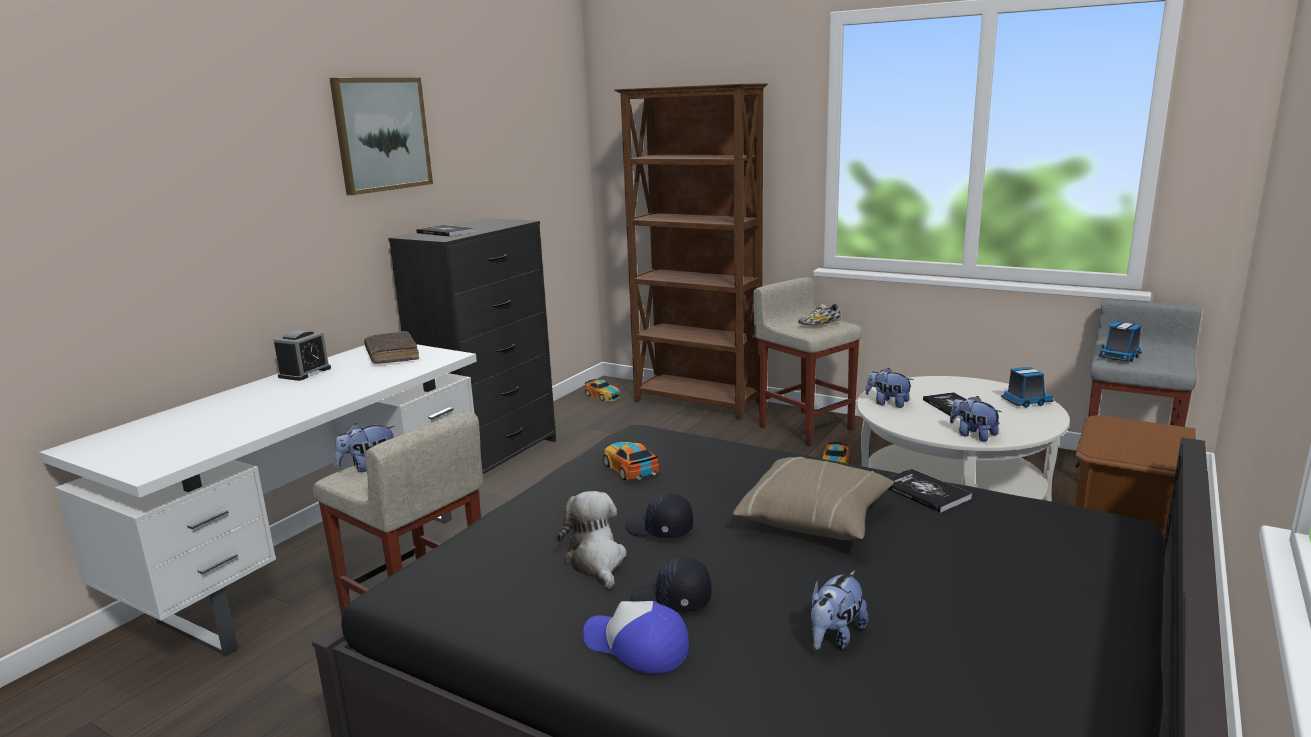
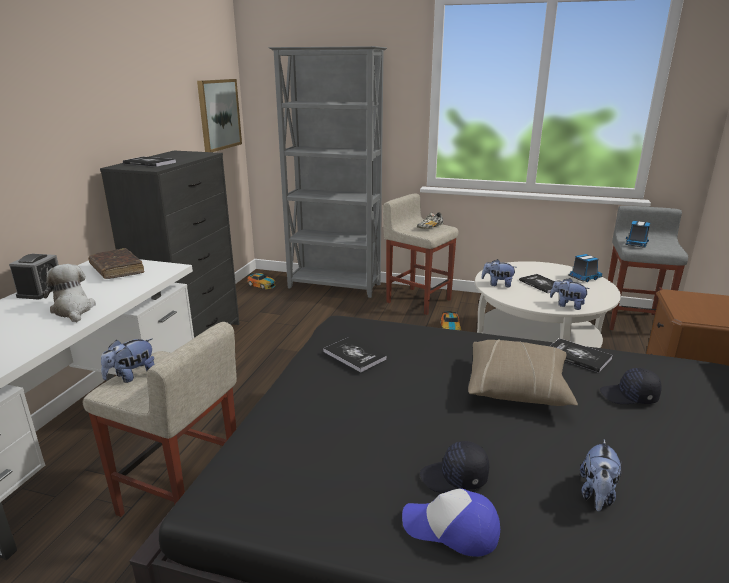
camera: 15 degrees left, 5 degrees up
picture [329,78,433,195] -> picture moved to [197,79,242,152]
plush toy [557,491,627,589] -> plush toy moved to [42,264,96,322]
toy car [603,442,659,480] -> book [323,337,387,373]
brown bookcase [614,83,768,420] -> grey bookcase [269,46,387,298]
black cap [626,493,693,538] -> black cap moved to [600,368,662,404]

